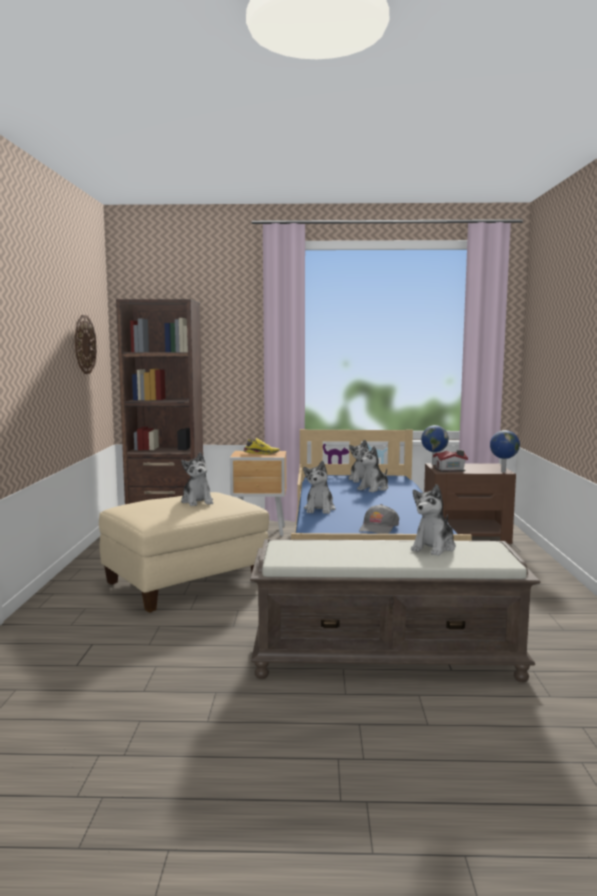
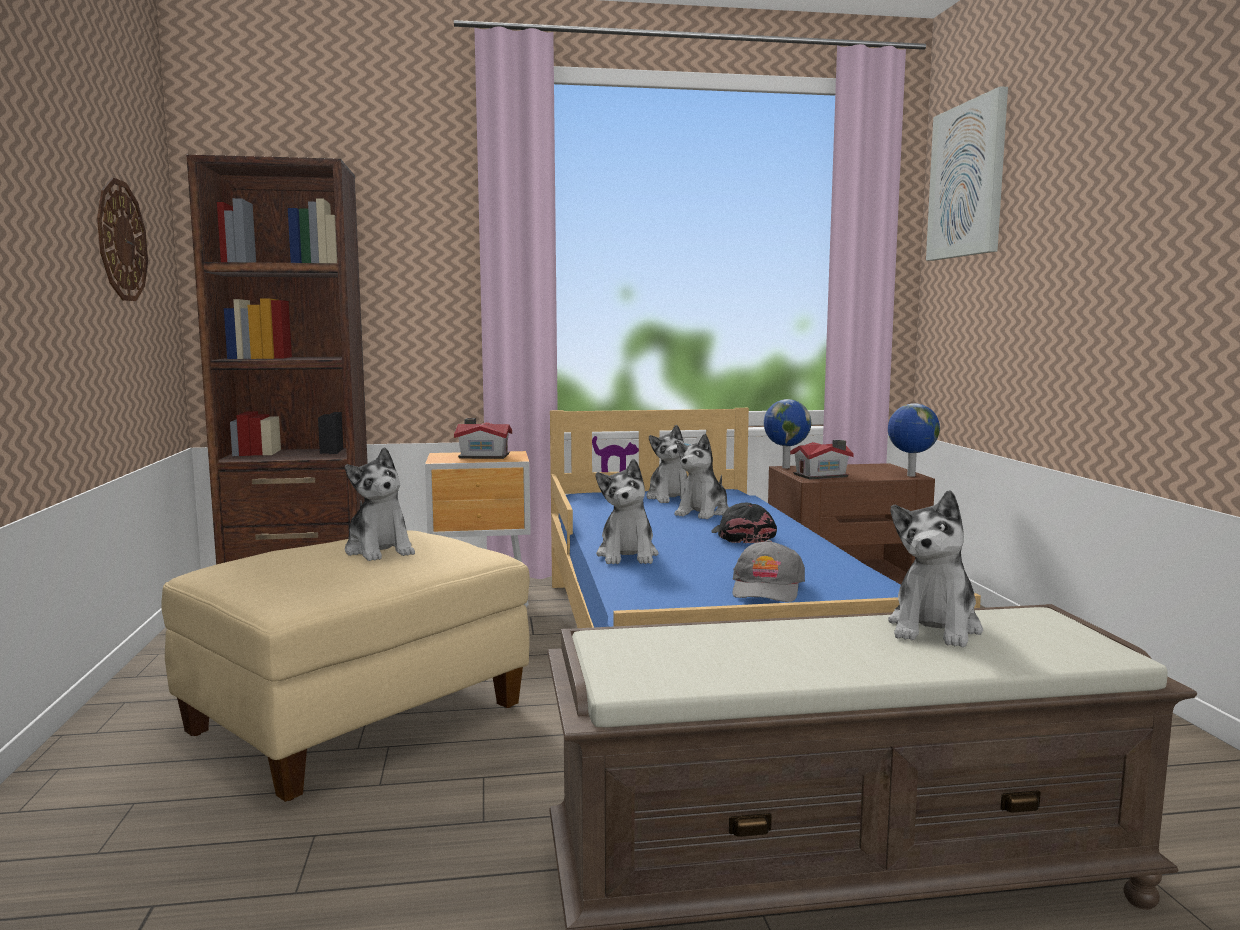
camera: 10 degrees left, 0 degrees up
yellow shoe [244,438,280,455] -> toy house [454,418,512,459]
none -> black cap [711,503,777,543]
none -> picture [926,86,1008,261]

